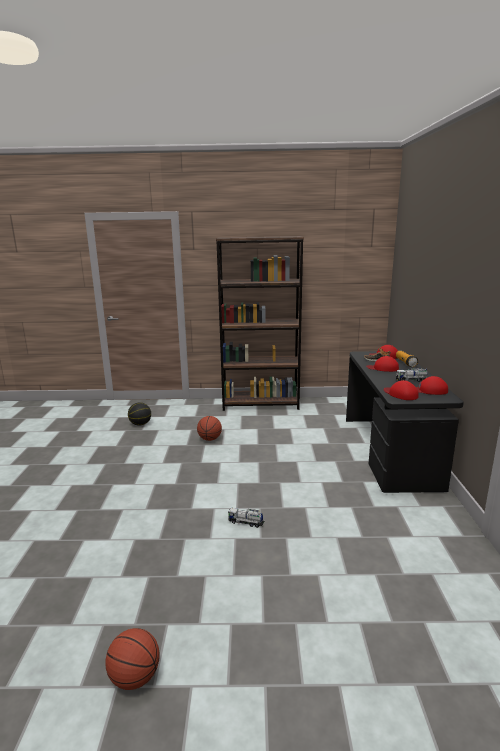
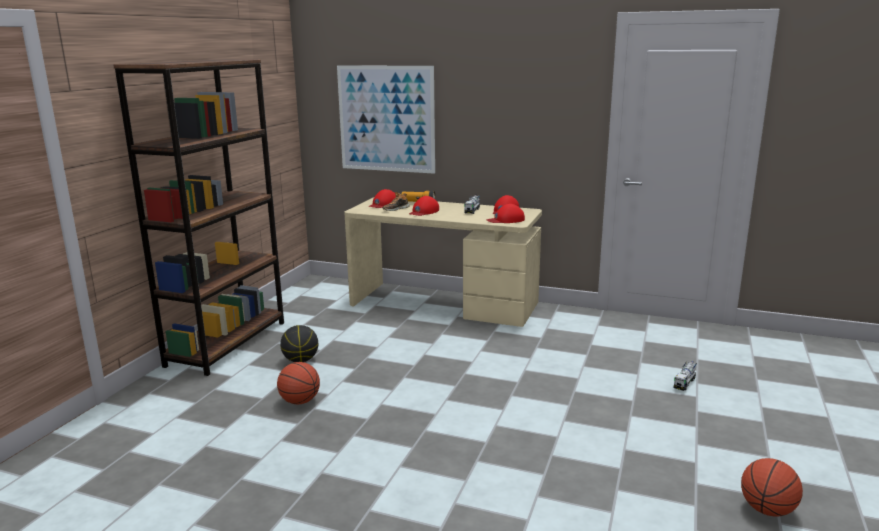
camera: 70 degrees left, 0 degrees up
basketball [128,402,151,425] -> basketball moved to [280,325,318,362]
toy truck [228,507,264,528] -> toy truck moved to [674,361,697,391]
black desk [346,351,464,493] -> beige desk [344,198,542,327]
none -> picture [337,65,435,174]

